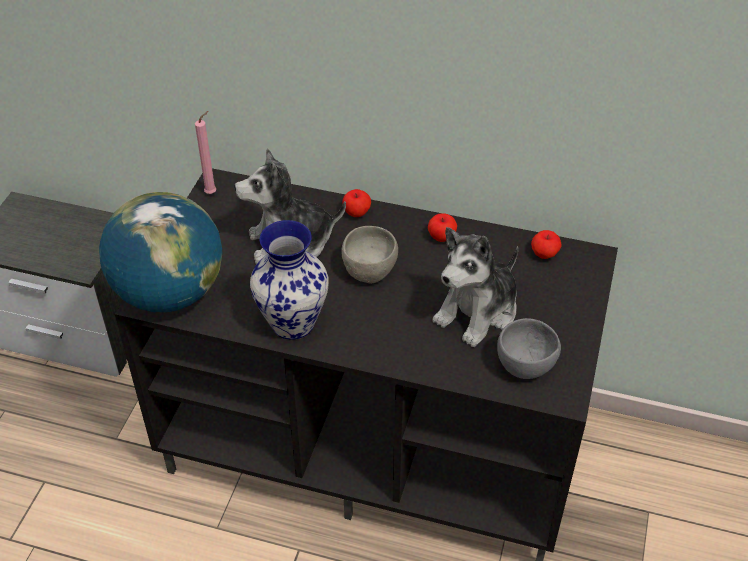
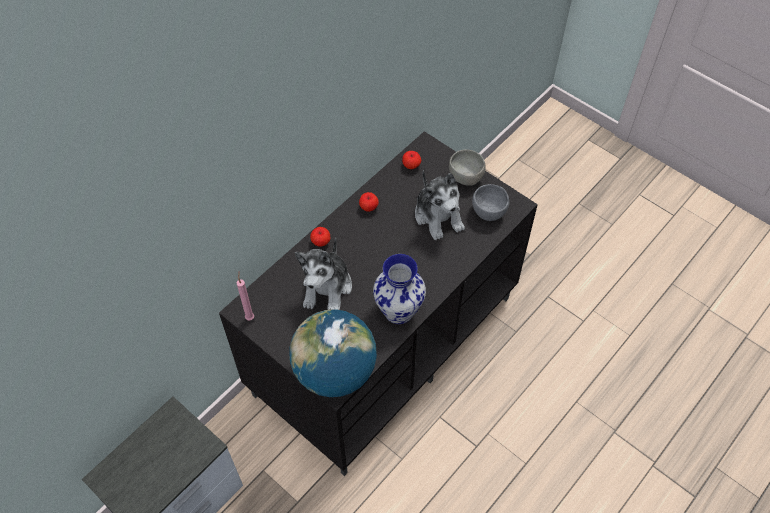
camera: 65 degrees left, 10 degrees up
grey bowl [341,226,398,283] -> grey bowl moved to [449,149,486,186]

